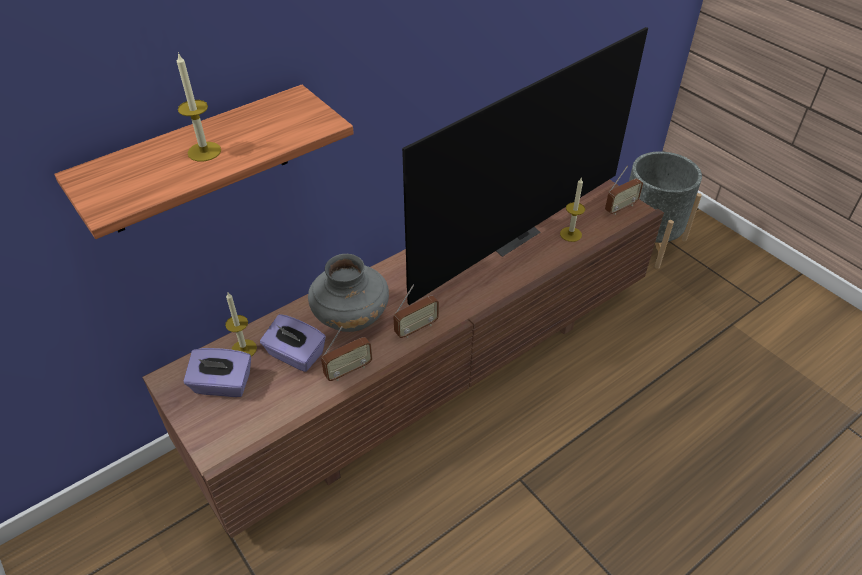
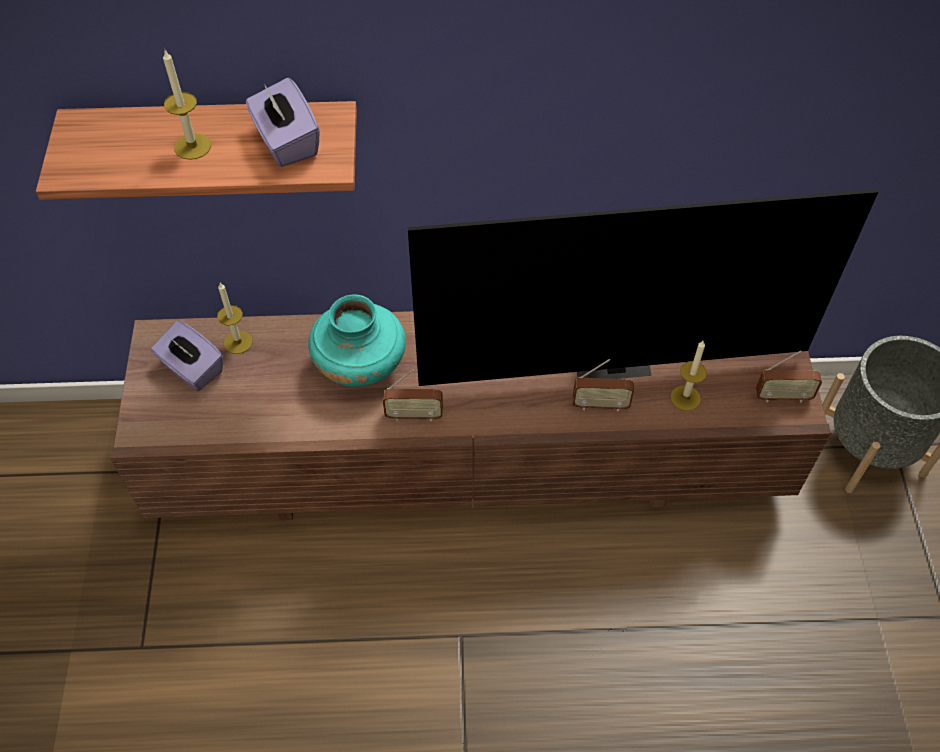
camera: 35 degrees right, 10 degrees up
purple tissue box [260,314,326,372] -> purple tissue box moved to [246,77,320,167]
grey vase [308,254,389,332] -> turquoise vase [308,295,406,387]
radio [321,326,372,381] -> radio moved to [573,359,634,412]

